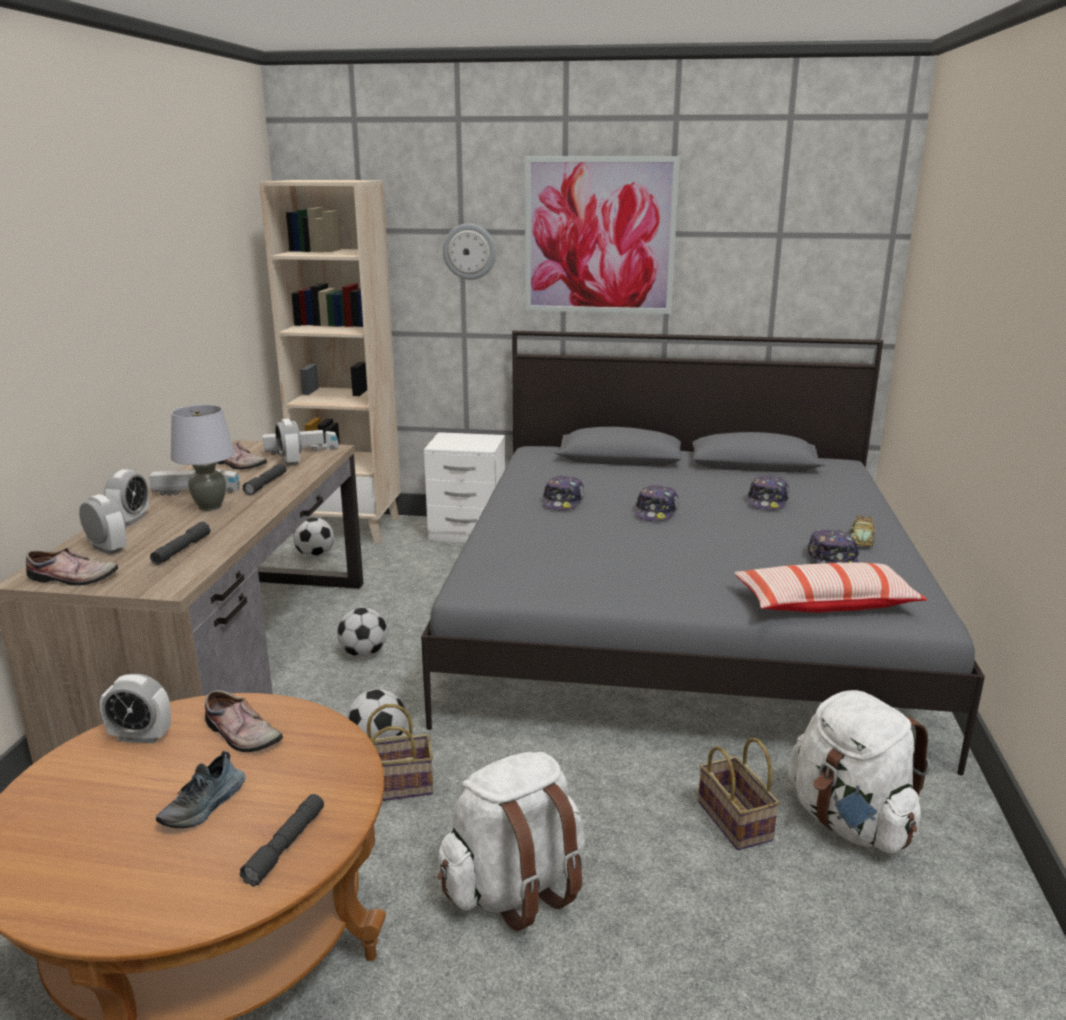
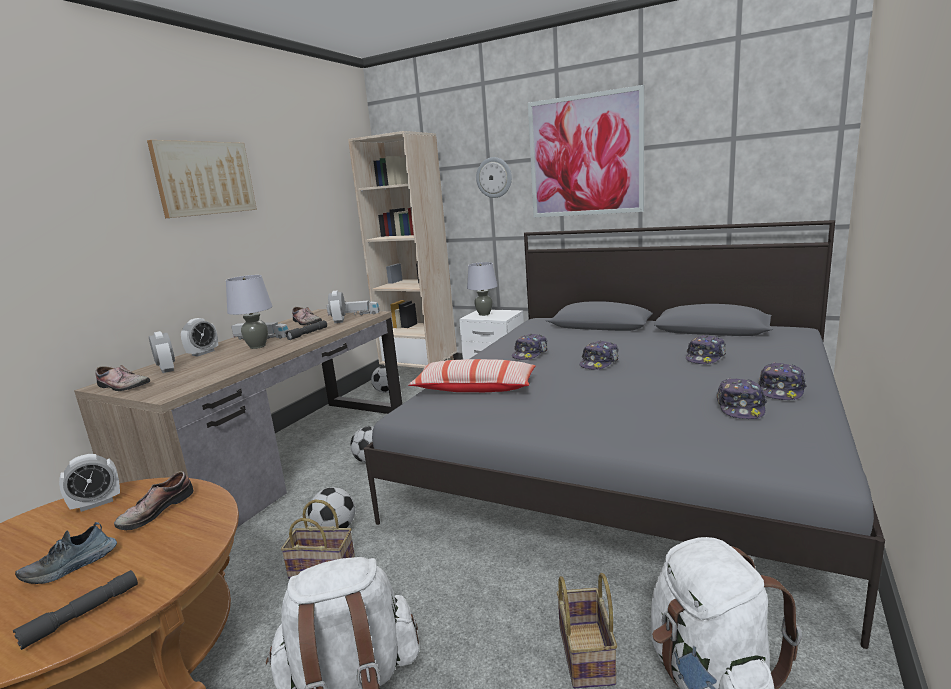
camera: 20 degrees right, 5 degrees down
alarm clock [100,674,171,743] -> alarm clock turned 60 degrees counterclockwise [59,454,120,512]
grey flashlight [150,522,210,565] -> none
shoe [205,690,283,752] -> shoe turned 60 degrees clockwise [114,471,194,530]
pillow [734,562,927,612] -> pillow moved to [408,359,536,392]
toy car [851,515,876,546] -> cap [758,362,807,400]
none -> picture [147,140,257,218]
none -> grey table lamp [467,262,498,316]

